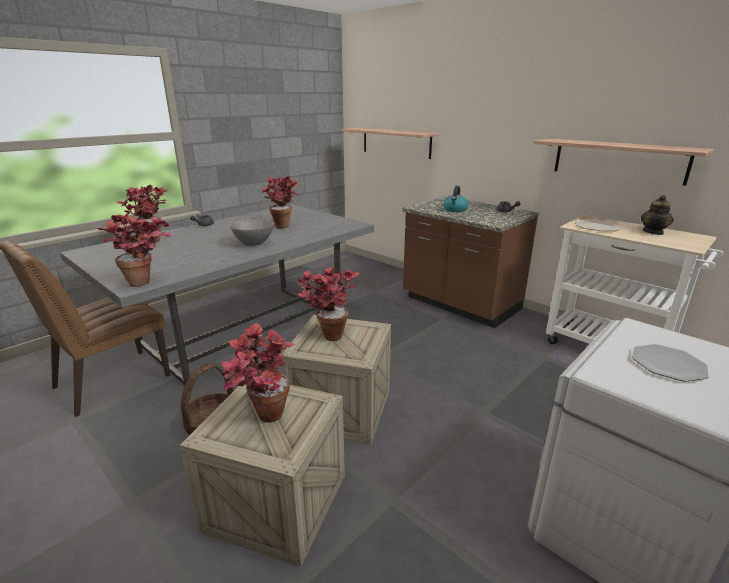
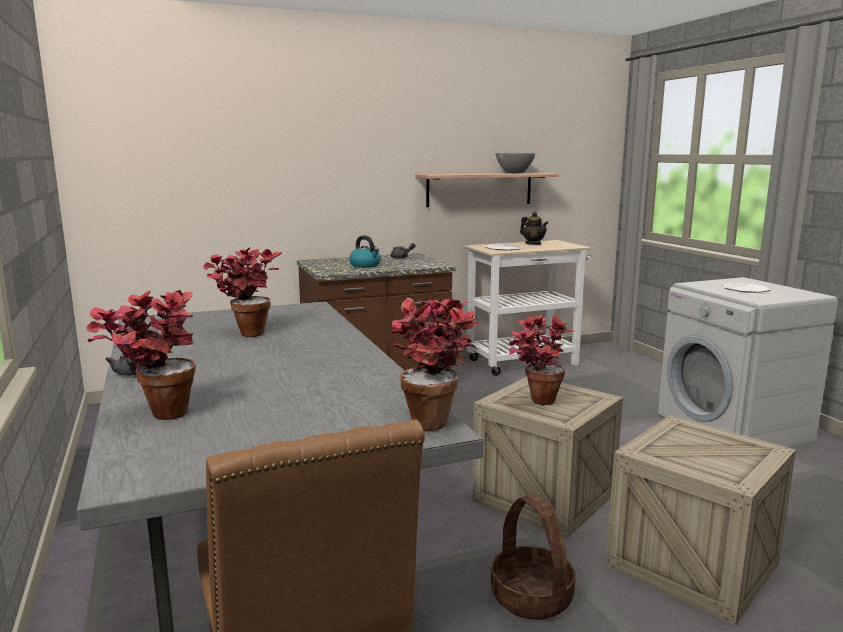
camera: 65 degrees left, 10 degrees down
potted plant [221,323,295,423] -> none
grey bowl [230,219,274,246] -> grey bowl moved to [495,153,535,173]
shelf [341,128,440,159] -> none

